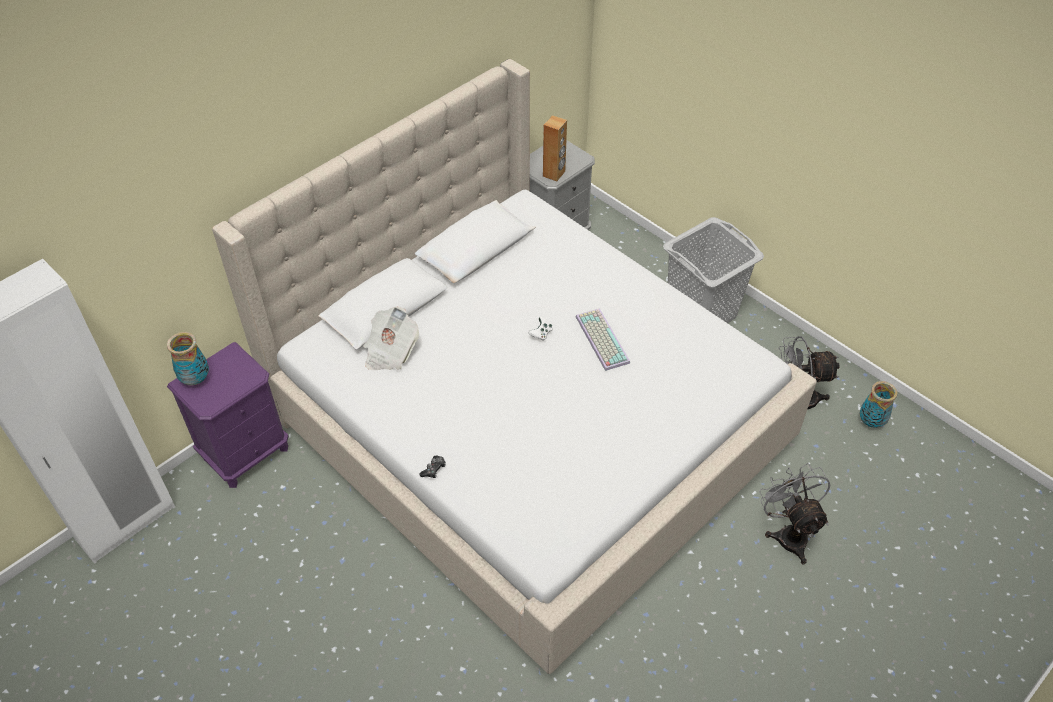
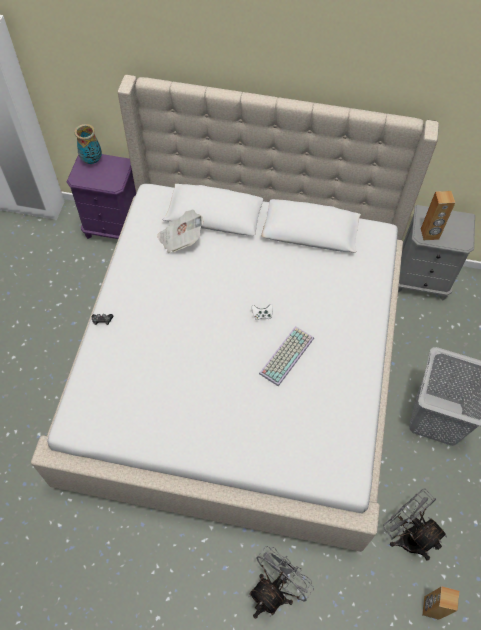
camera: 55 degrees right, 10 degrees up
vase [860,381,898,428] -> brown speaker [422,586,459,620]

